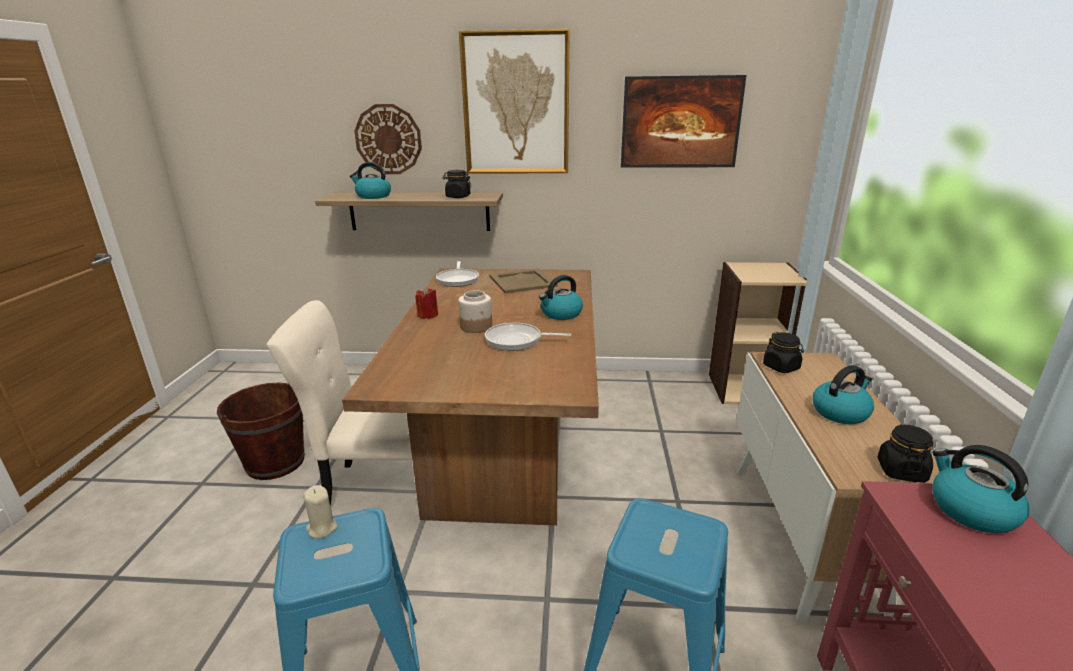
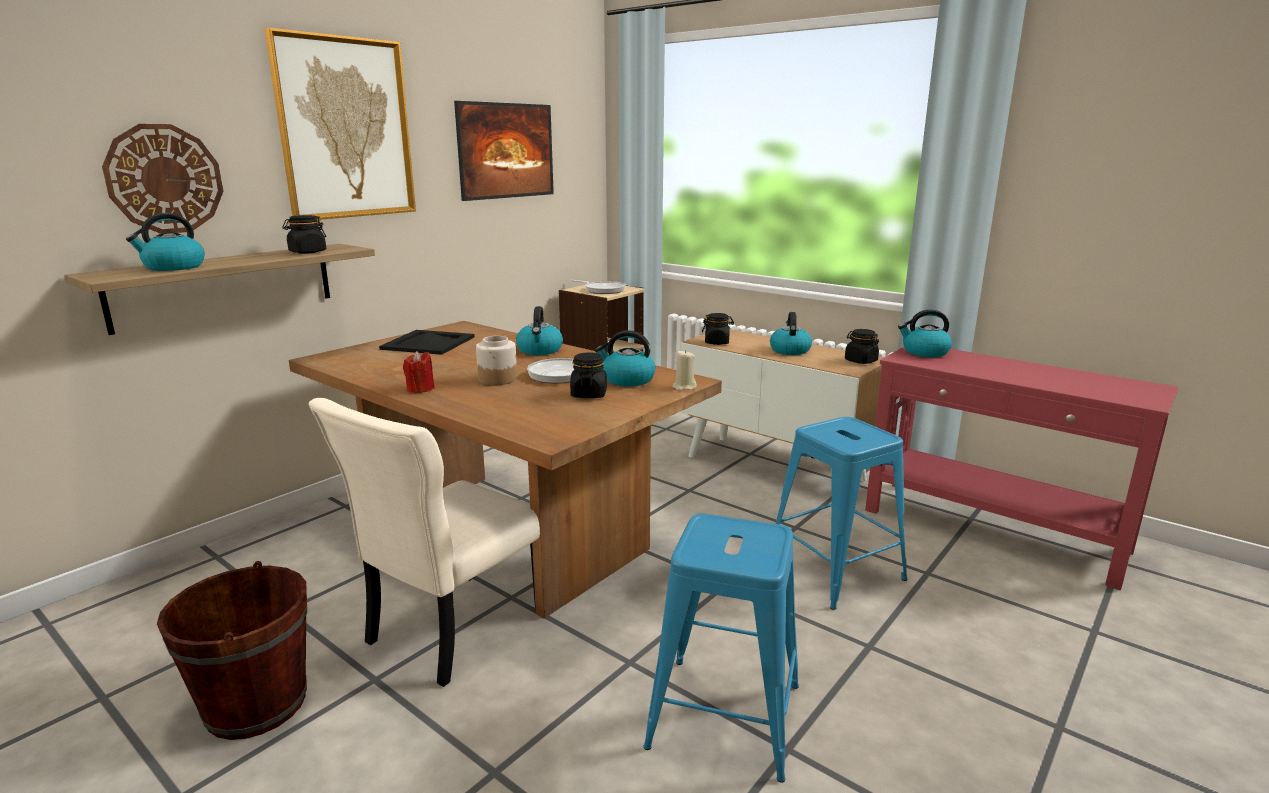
camera: 55 degrees left, 5 degrees down
beige candle [303,485,338,539] -> beige candle moved to [672,350,697,391]
frying pan [436,261,479,287] -> frying pan moved to [570,280,626,294]
beige tray [489,268,558,294] -> black tray [379,330,475,355]
none -> black jar [570,352,607,398]
none -> kettle [595,330,655,386]

